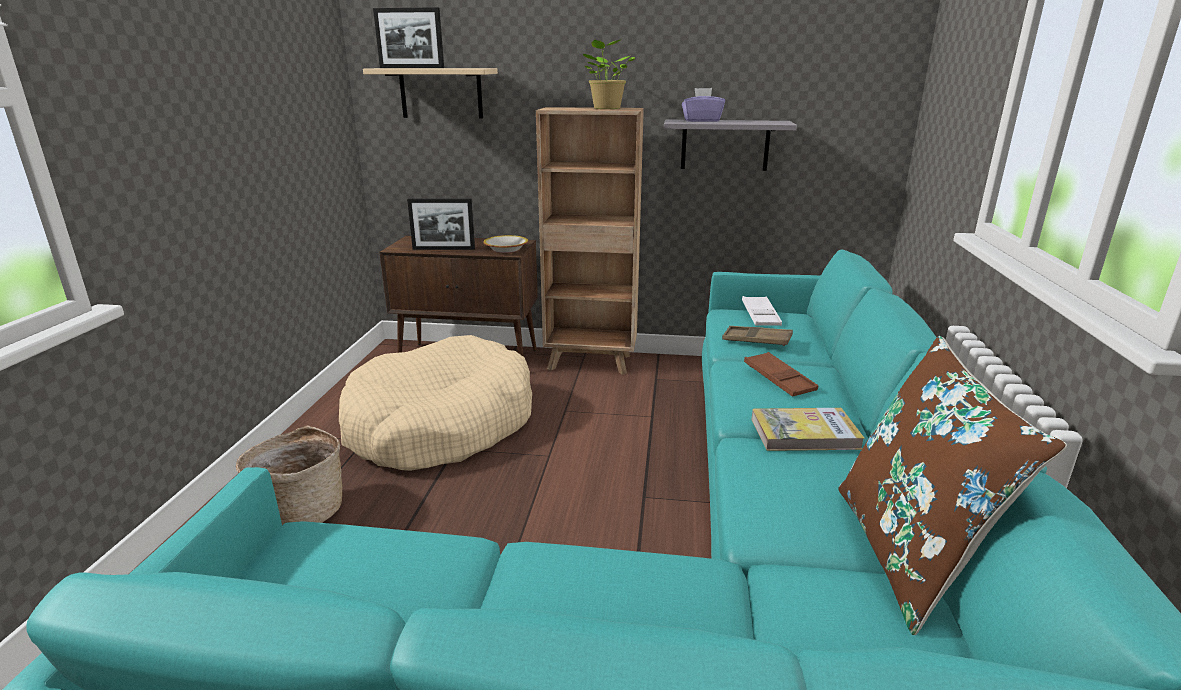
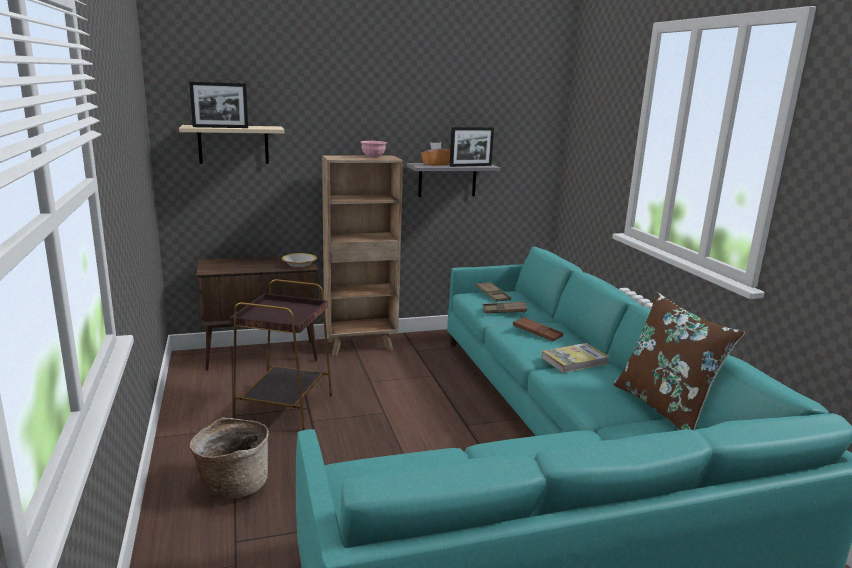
camera: 25 degrees left, 5 degrees down
beige dog bed [339,335,532,471] -> brown side table [230,279,332,430]
picture frame [407,198,475,250] -> picture frame moved to [450,127,494,167]
potted plant [583,39,635,109] -> pink bowl [360,141,387,158]
purple tissue box [682,88,725,122] -> orange tissue box [421,142,450,166]
white tray [742,296,782,326] -> brown tray [476,282,511,302]

